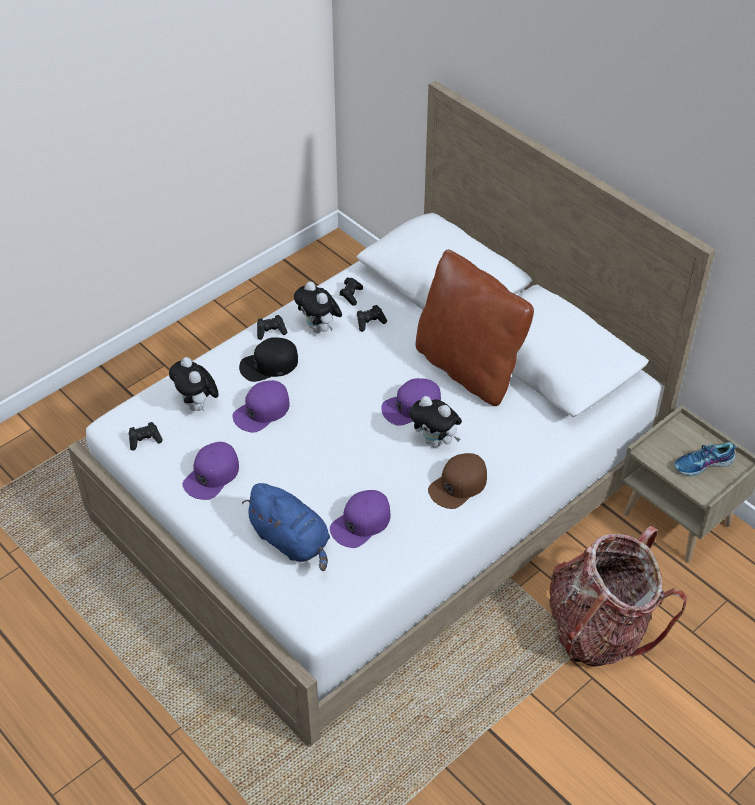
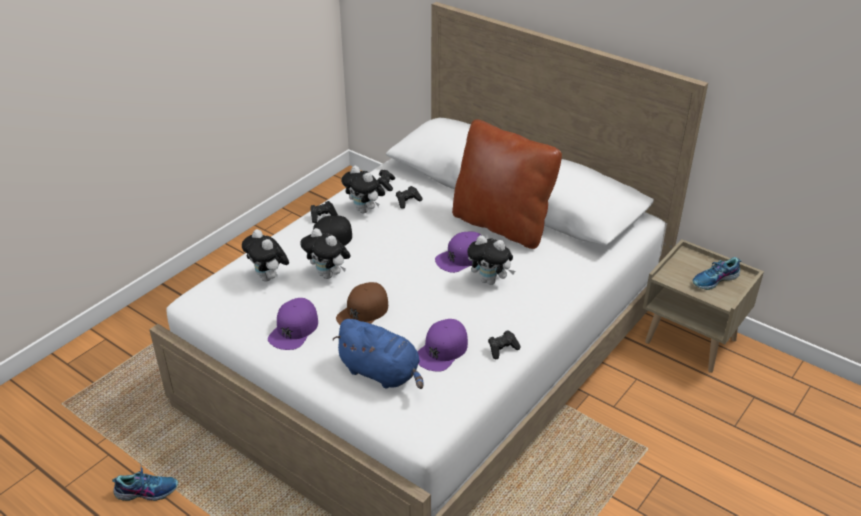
camera: 10 degrees left, 10 degrees down
black game controller [129,422,163,450] -> black game controller moved to [488,330,521,359]
purple cap [232,380,290,433] -> plush toy [302,228,351,279]
brown cap [428,453,487,509] -> brown cap moved to [336,282,388,325]
backpack [549,526,687,667] -> none
none -> shoe [112,466,178,501]

